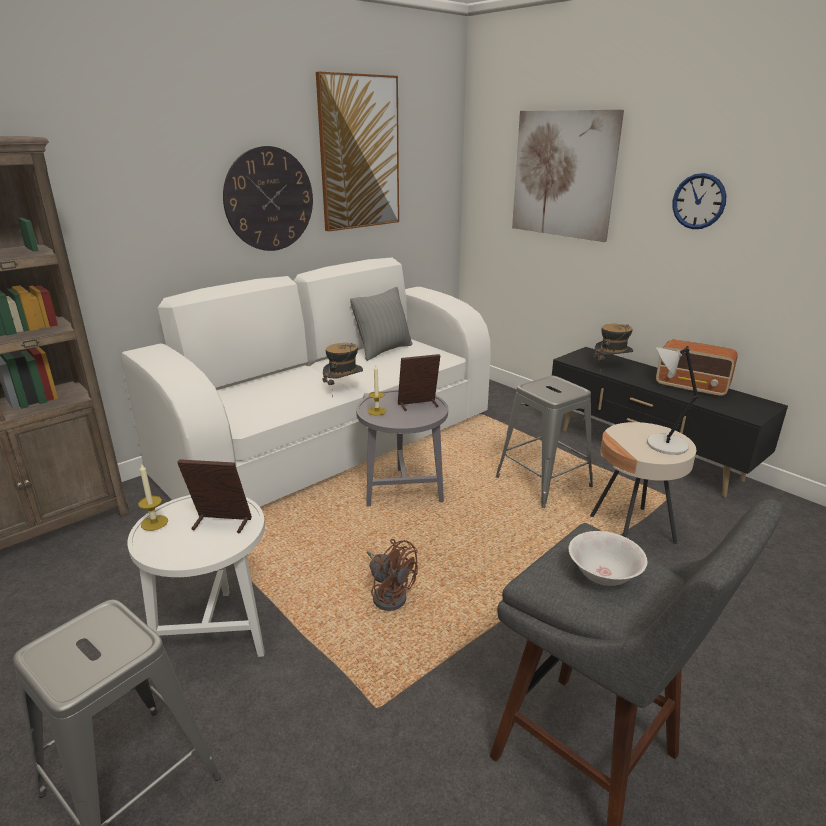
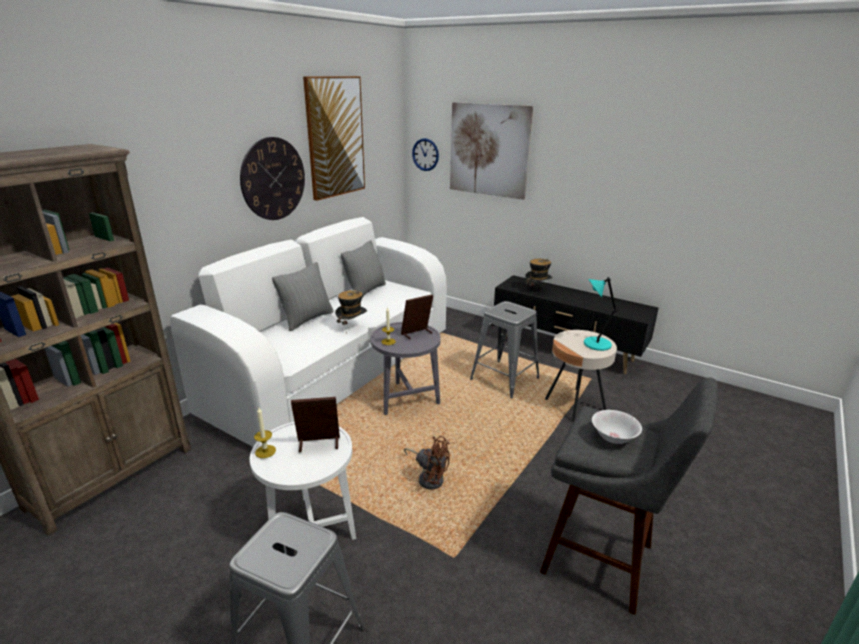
camera: 15 degrees left, 0 degrees up
grey table lamp [647,346,698,455] -> turquoise table lamp [584,277,617,351]
radio [656,339,738,397] -> none
wall clock [672,173,726,229] -> wall clock moved to [412,138,439,171]
none -> grey pillow [272,262,334,331]

